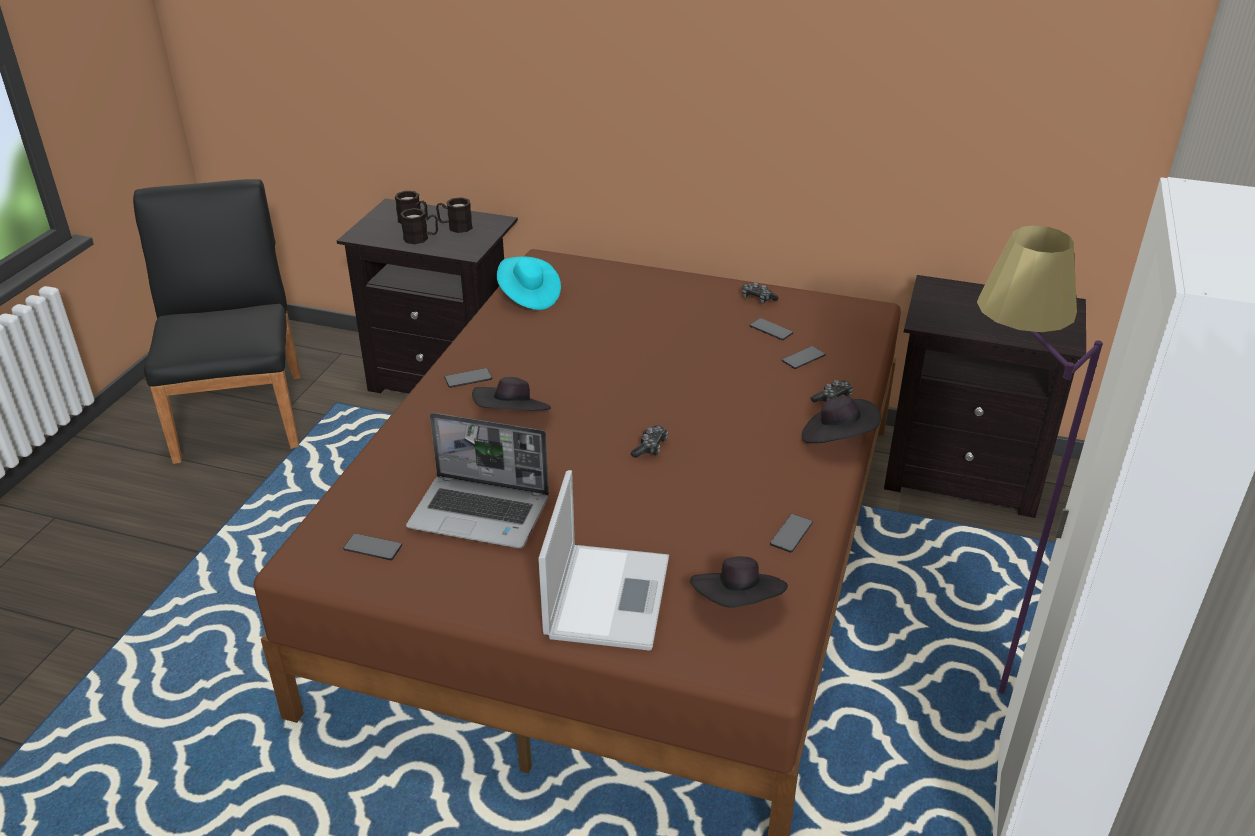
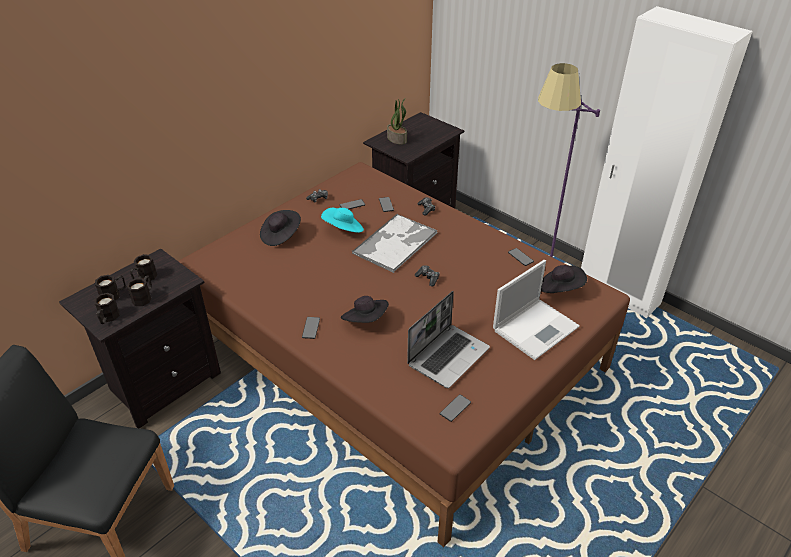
camera: 65 degrees left, 5 degrees up
turquoise hat [497,257,561,310] -> turquoise hat moved to [321,208,364,233]
laptop [538,470,669,651] -> laptop turned 105 degrees clockwise [493,260,580,360]
black hat [801,396,881,443] -> black hat moved to [260,210,301,246]
none -> black mug [94,293,120,324]
none -> tray [352,213,437,273]
none -> potted plant [387,99,407,145]

